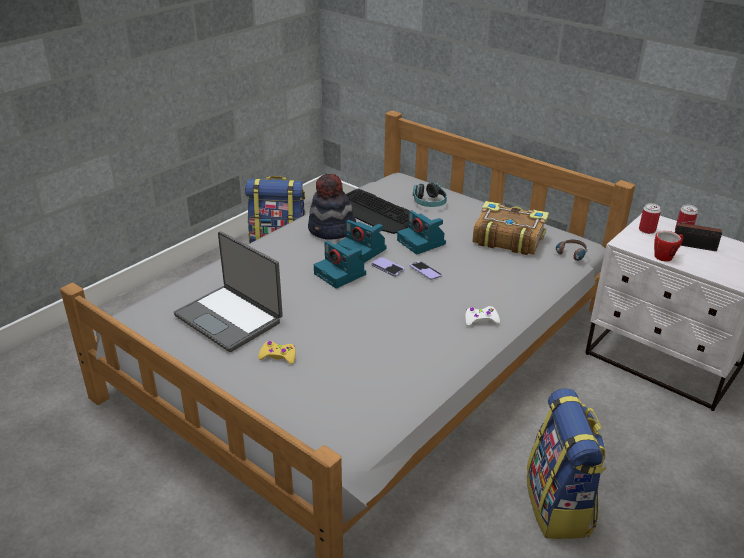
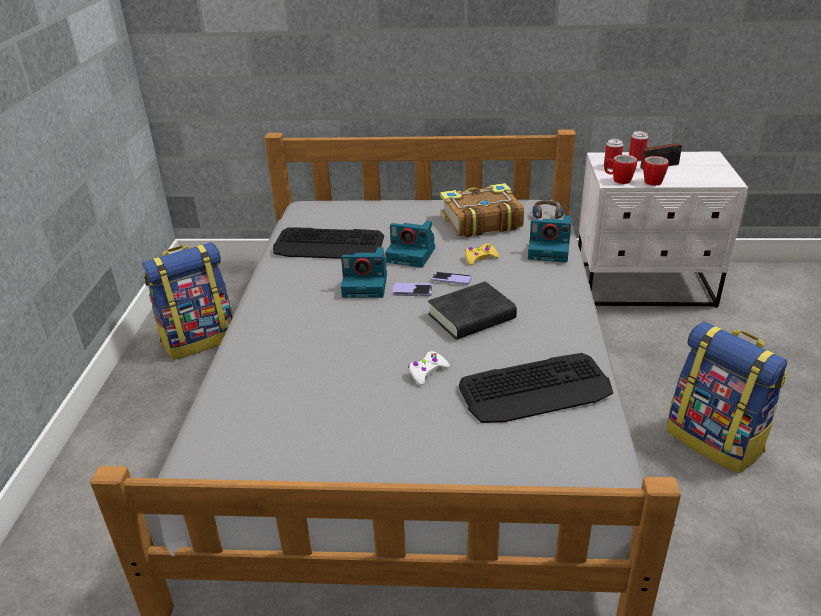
camera: 35 degrees left, 0 degrees up
laptop [173,231,283,352] -> none
yellow game controller [258,341,296,364] -> yellow game controller moved to [465,243,499,265]
hat [308,174,357,240] -> none
camera [314,241,366,288] -> camera moved to [528,215,571,262]
headphones [413,182,447,207] -> none
white game controller [465,306,500,326] -> white game controller moved to [408,351,450,385]
none -> black book [428,281,517,340]
none -> keyboard [459,353,613,423]
none -> mug [604,155,637,184]

